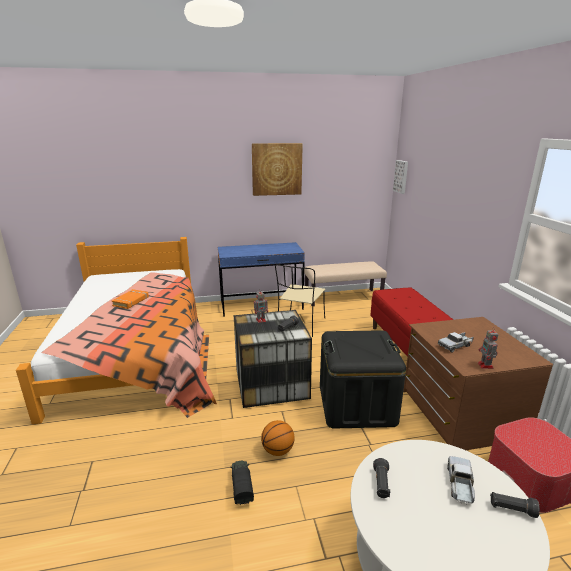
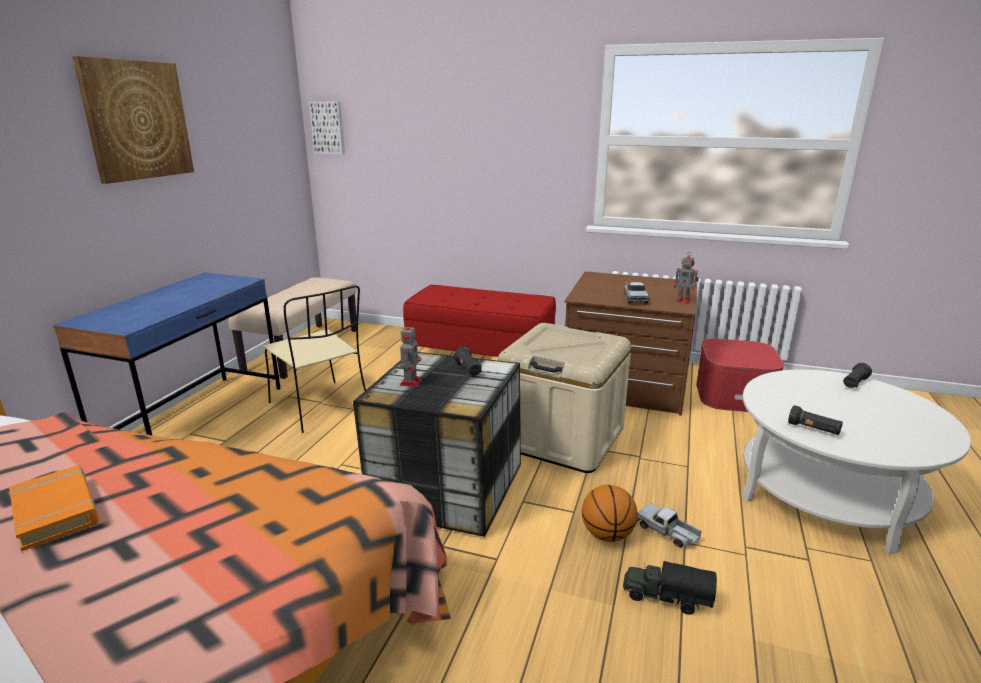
camera: 60 degrees left, 0 degrees up
black storage box [320,330,406,428] -> beige storage box [497,323,631,473]
toy truck [447,456,475,505] -> toy truck moved to [637,504,702,548]

